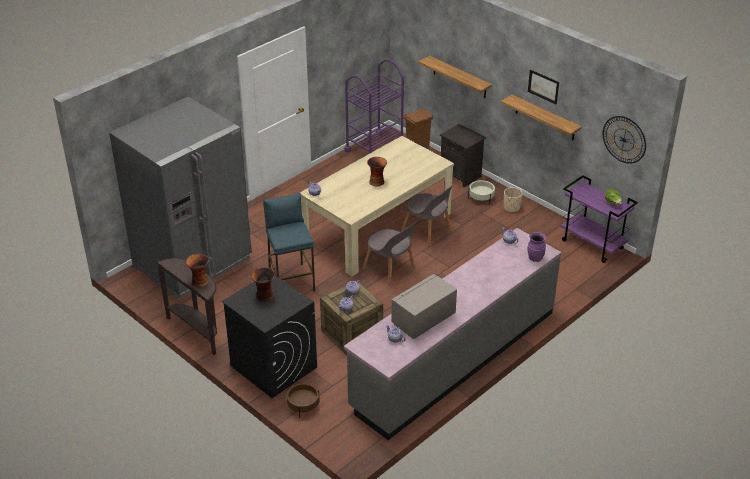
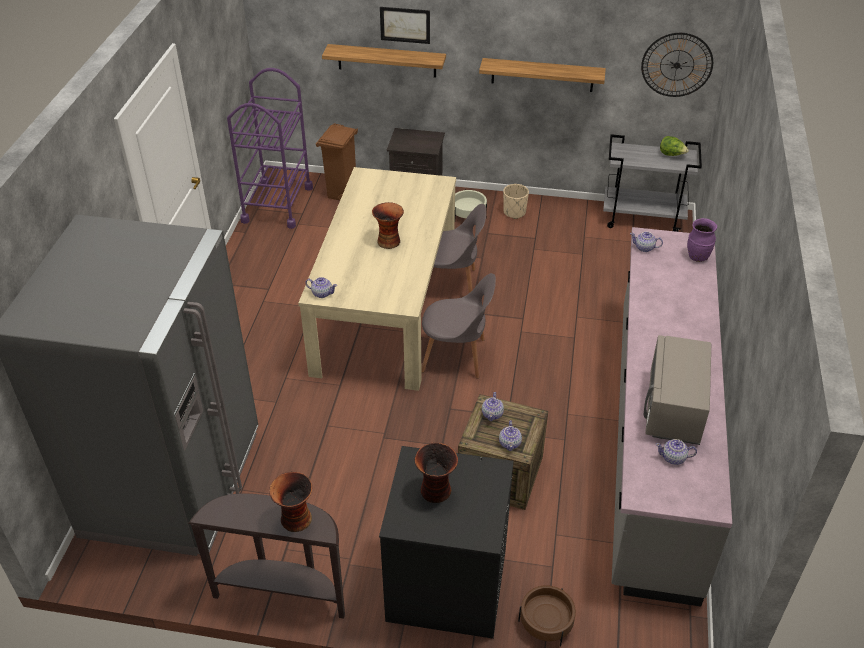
camera: 35 degrees left, 5 degrees up
blue stool [263,193,315,291] -> none
picture [528,69,559,104] -> picture moved to [380,7,430,44]
purple cart [561,175,638,263] -> grey cart [603,134,702,232]

